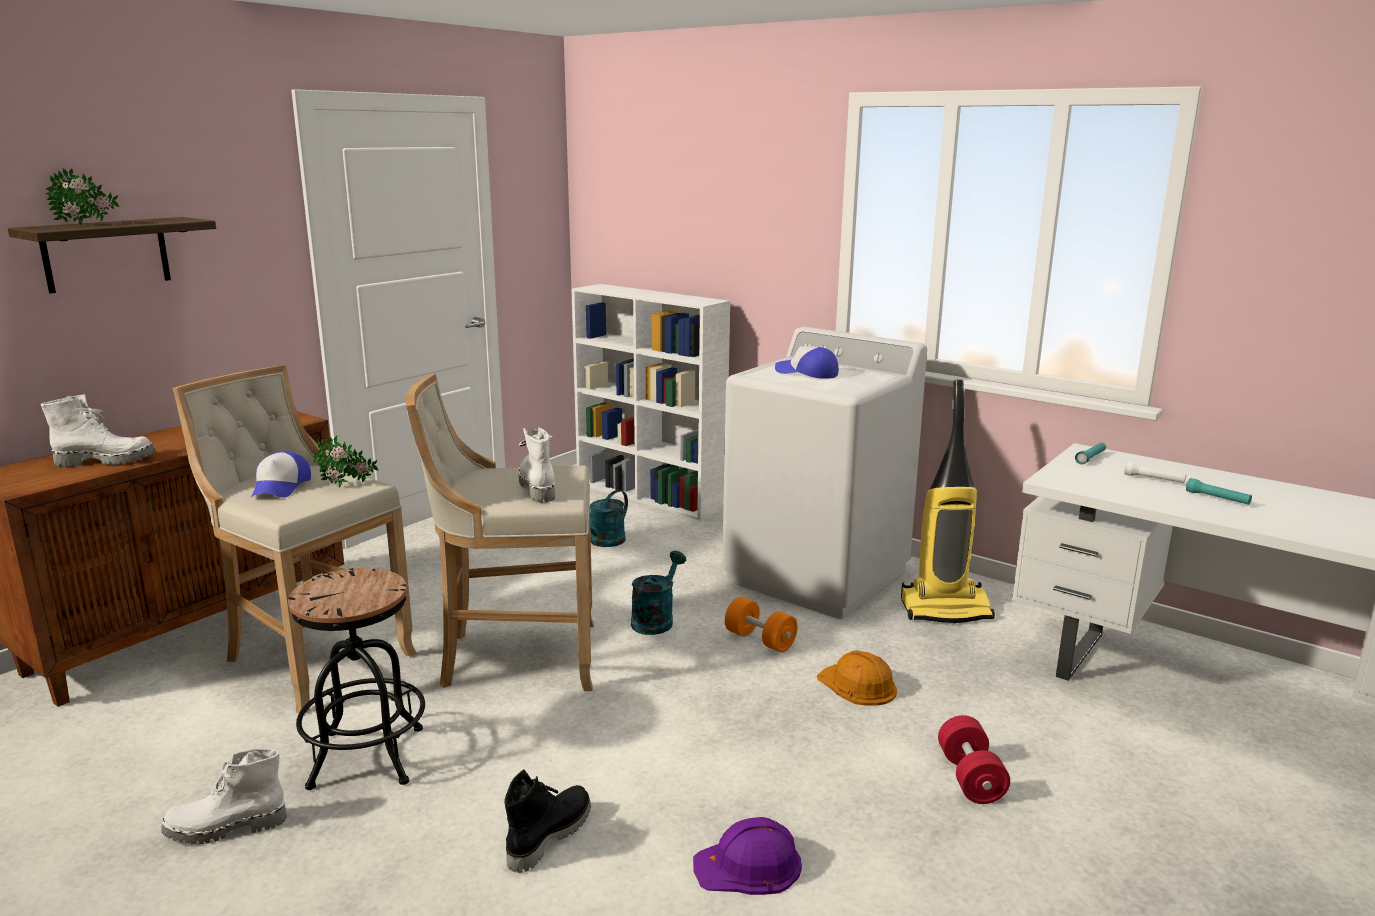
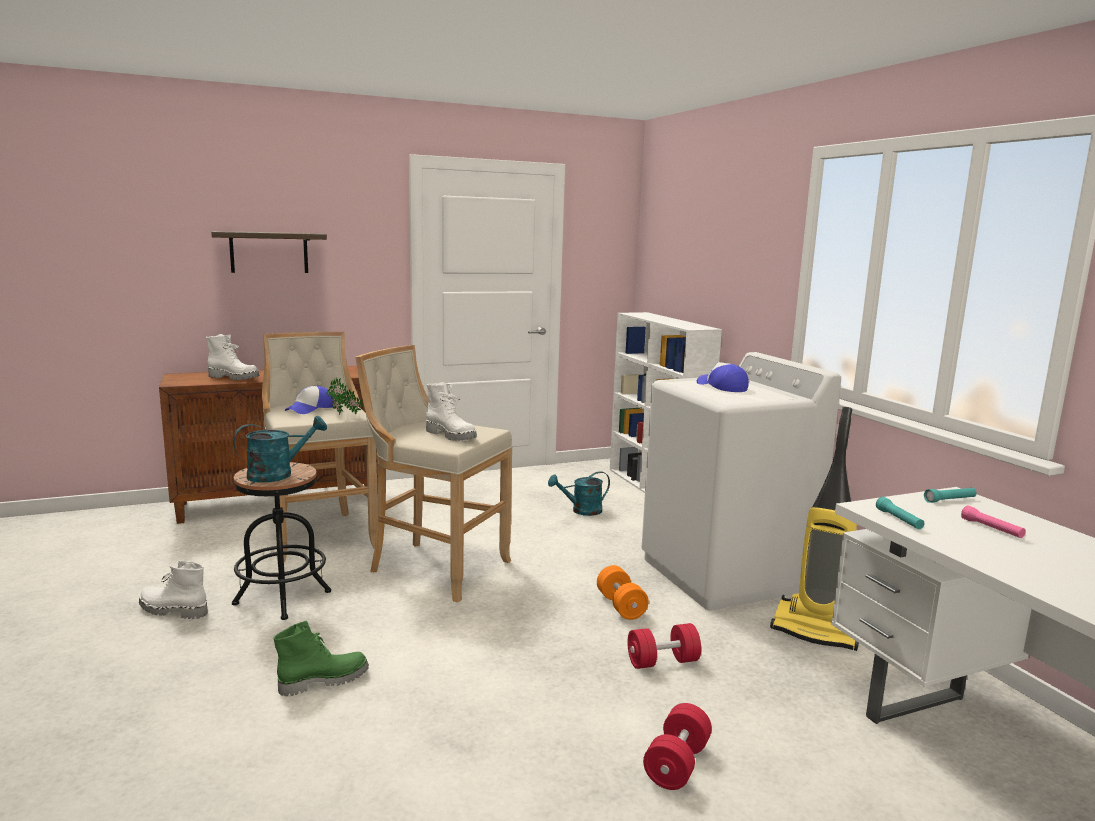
camera: 30 degrees right, 5 degrees down
potted plant [45,168,119,225] -> none
black boot [504,769,591,873] -> green boot [274,621,369,696]
white boot [519,427,555,503] -> white boot turned 120 degrees clockwise [426,382,477,441]
turquoise watering can [631,551,686,635] -> turquoise watering can moved to [233,416,327,483]
purple hard hat [693,817,802,895] -> none
orange hard hat [817,650,897,706] -> red dumbbell [627,623,701,669]
white flashlight [1124,462,1186,483] -> pink flashlight [961,506,1026,538]
turquoise flashlight [1186,478,1252,505] -> turquoise flashlight moved to [876,497,924,529]

